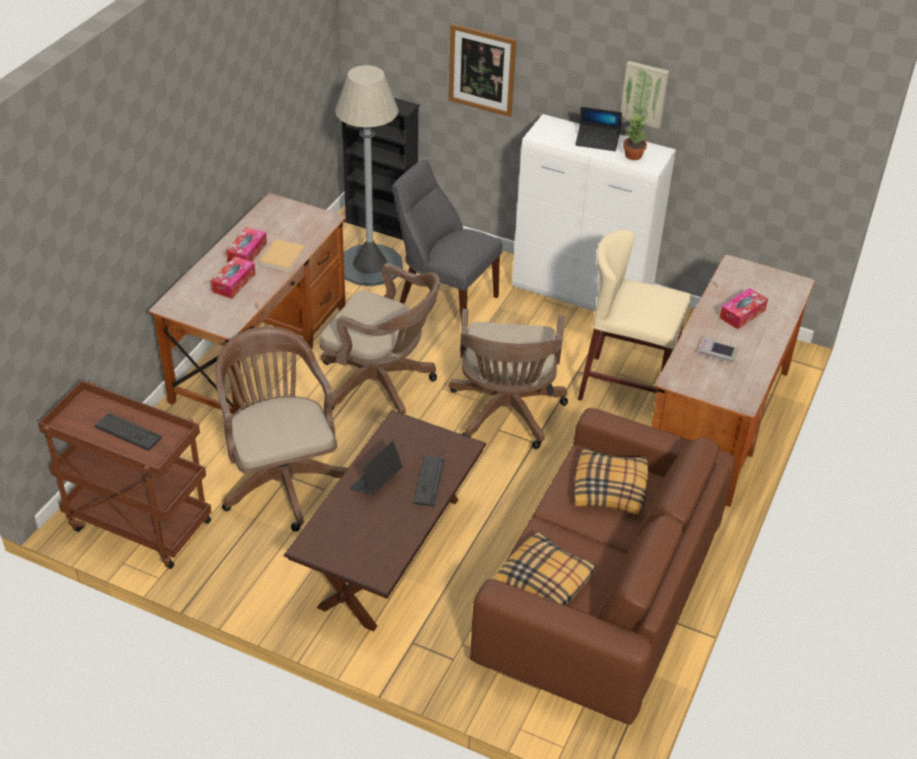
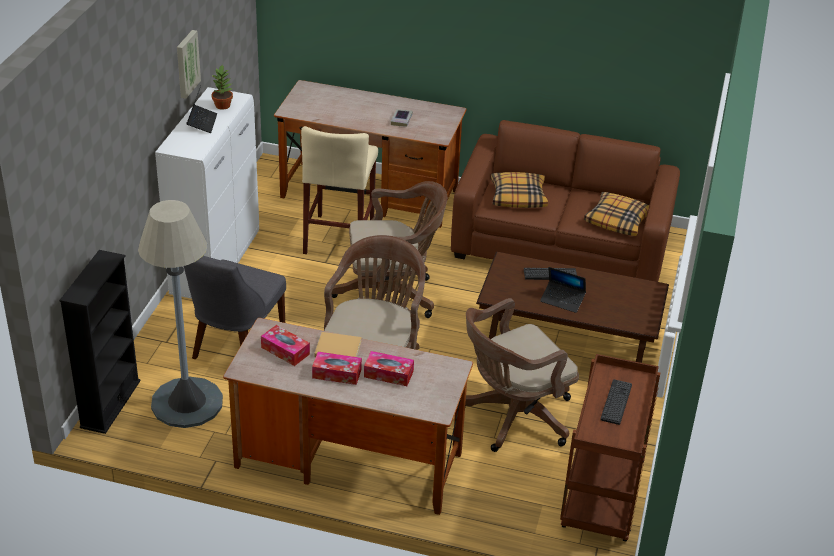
camera: 100 degrees left, 5 degrees down
picture [449,24,516,117] -> none
tissue box [719,288,768,329] -> tissue box moved to [261,325,310,366]

